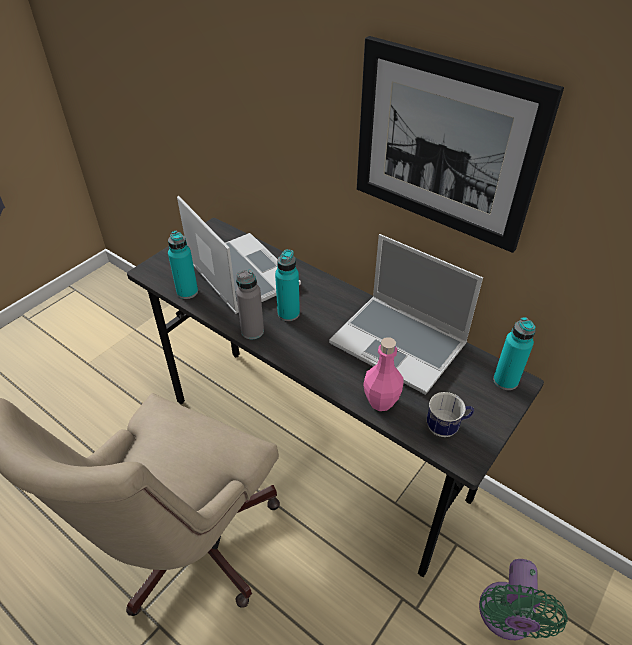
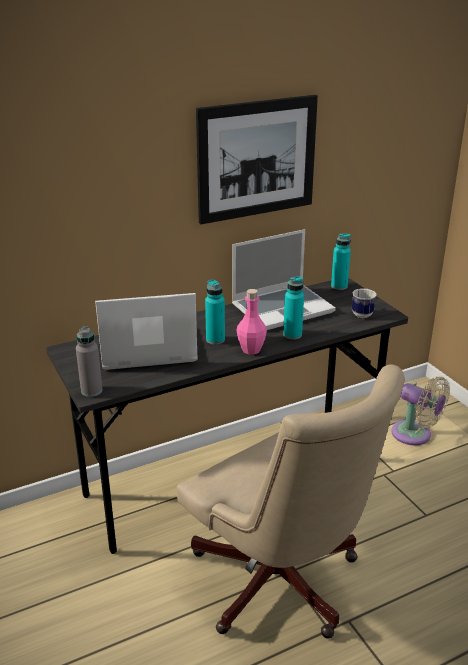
camera: 65 degrees left, 15 degrees down
turquoise bottle [168,231,198,299] -> turquoise bottle moved to [283,276,304,340]
grey bottle [236,269,264,339] -> grey bottle moved to [76,326,103,397]
pink bottle [363,337,404,411] -> pink bottle moved to [236,289,267,355]
green fan [479,559,568,640] -> beige fan [391,377,450,446]

